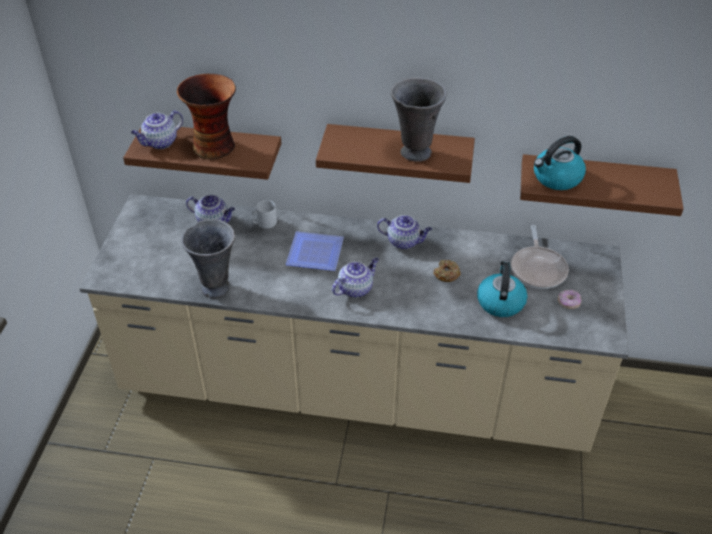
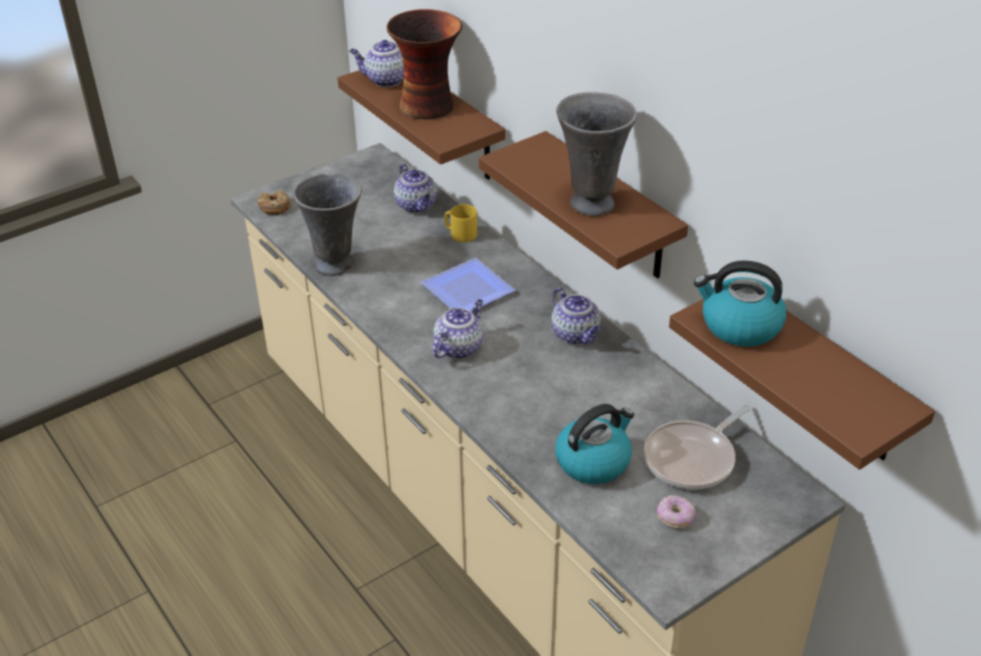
camera: 45 degrees right, 5 degrees down
grey mug [251,200,277,229] -> yellow mug [444,204,477,242]
teapot [332,258,379,298] -> teapot turned 60 degrees counterclockwise [432,299,483,359]
donut [433,260,461,282] -> donut moved to [258,190,291,215]

